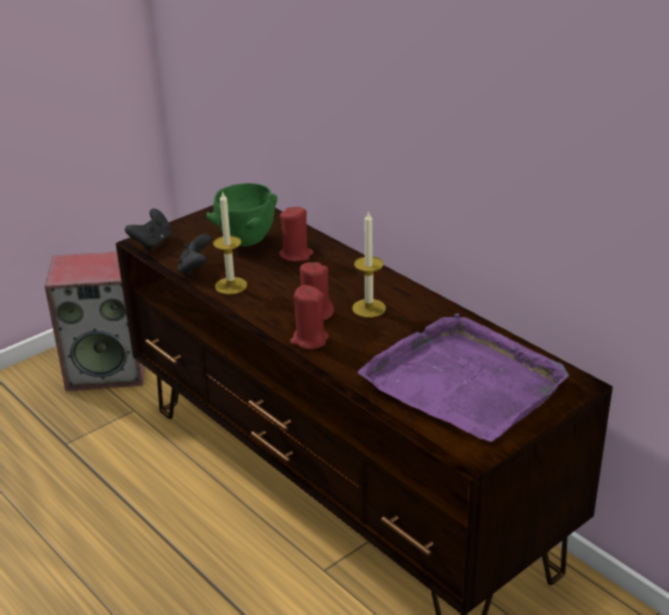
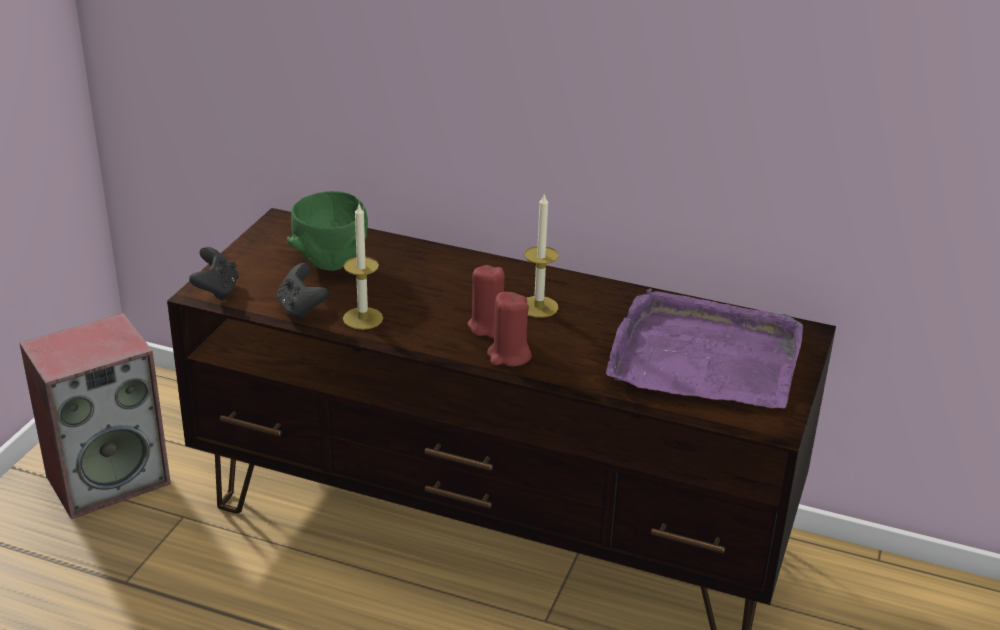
camera: 30 degrees left, 0 degrees up
red candle [279,207,314,262] -> none

